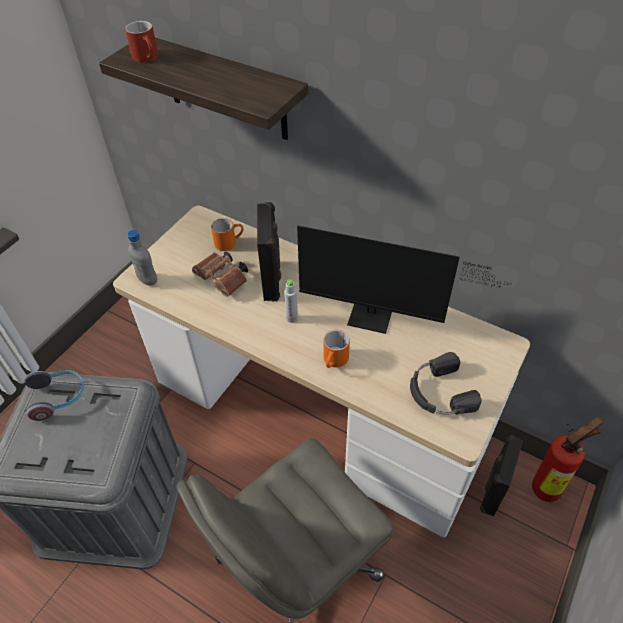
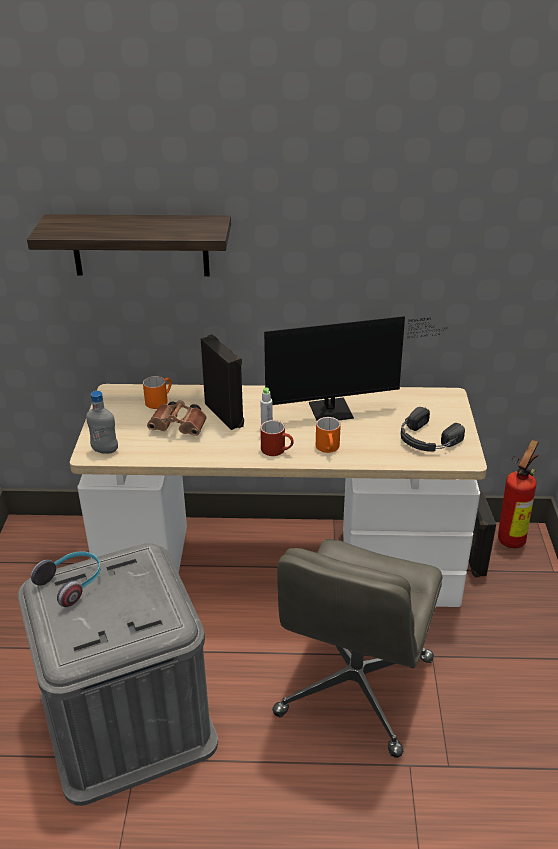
camera: 30 degrees left, 15 degrees down
red mug [125,21,158,62] -> red mug moved to [260,420,294,456]

